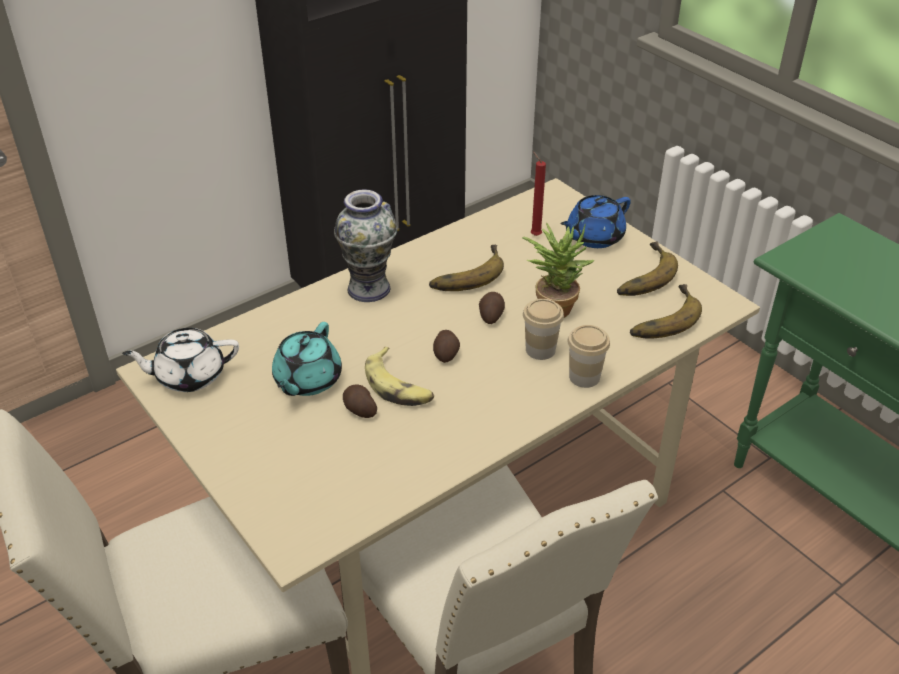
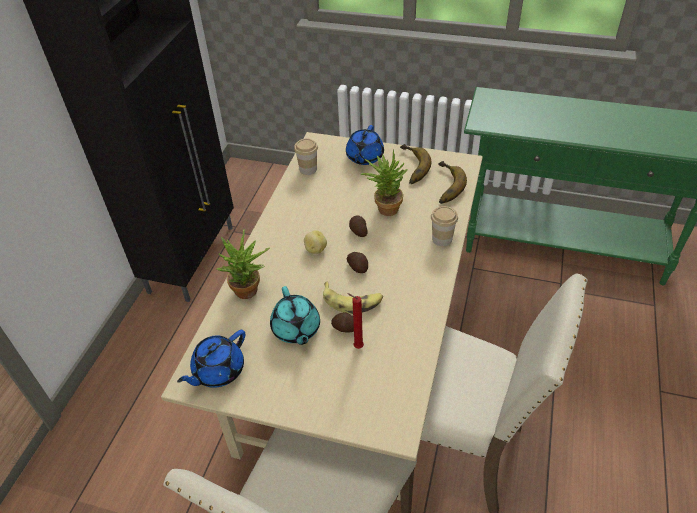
camera: 35 degrees left, 5 degrees up
white teapot [122,328,239,392] -> blue teapot [177,330,245,388]
vase [334,190,398,302] -> none
banana [429,245,504,291] -> none
cup [523,299,564,360] -> cup moved to [294,139,318,175]
red candle [531,151,546,236] -> red candle moved to [347,293,364,349]
none -> potted plant [217,229,269,299]
none -> potato [304,230,327,254]

